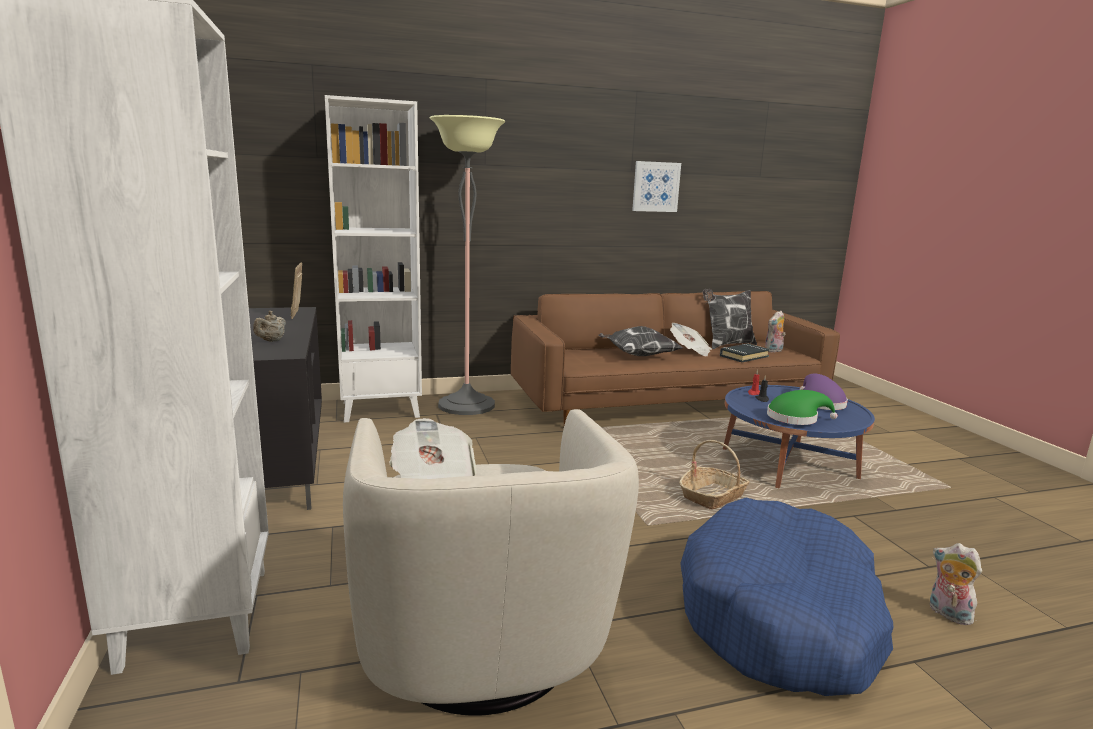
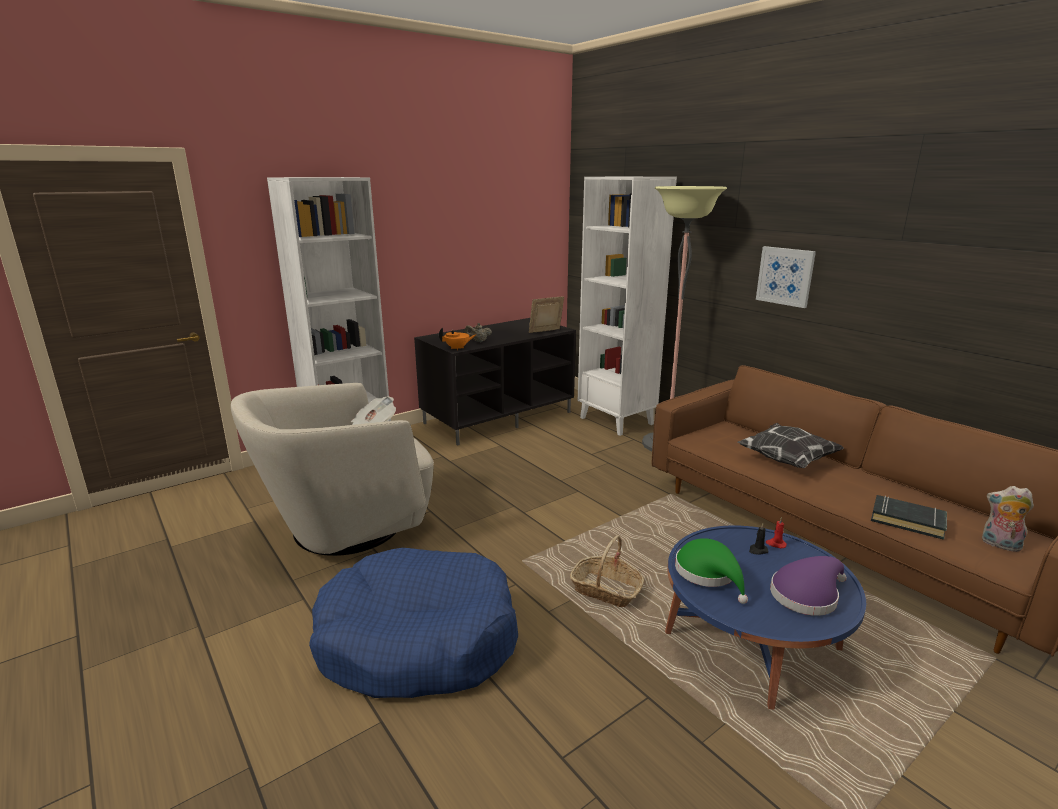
camera: 70 degrees right, 5 degrees up
picture [632,161,681,212] -> picture moved to [756,246,816,308]
newspaper [670,323,712,357] -> none
pillow [703,289,757,349] -> none
plush toy [930,543,982,625] -> none
none -> orange teapot [439,327,476,350]

